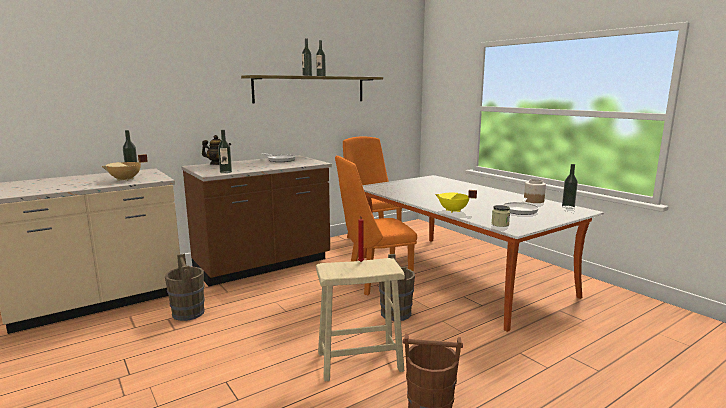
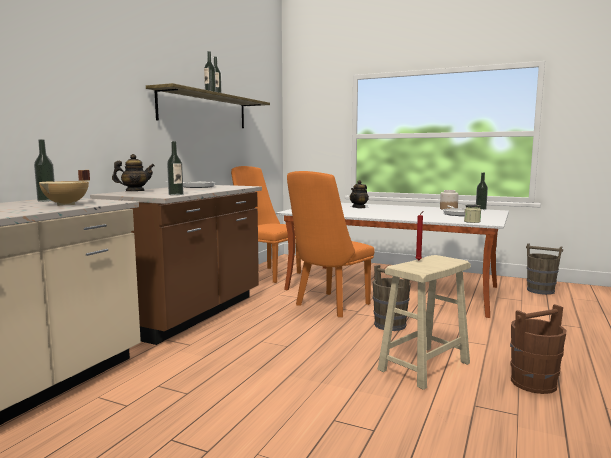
camera: 30 degrees left, 5 degrees down
brown bucket [165,254,205,321] -> brown bucket moved to [526,243,563,295]
yellow cooking pot [435,190,477,213] -> none
none -> teapot [350,180,369,208]

